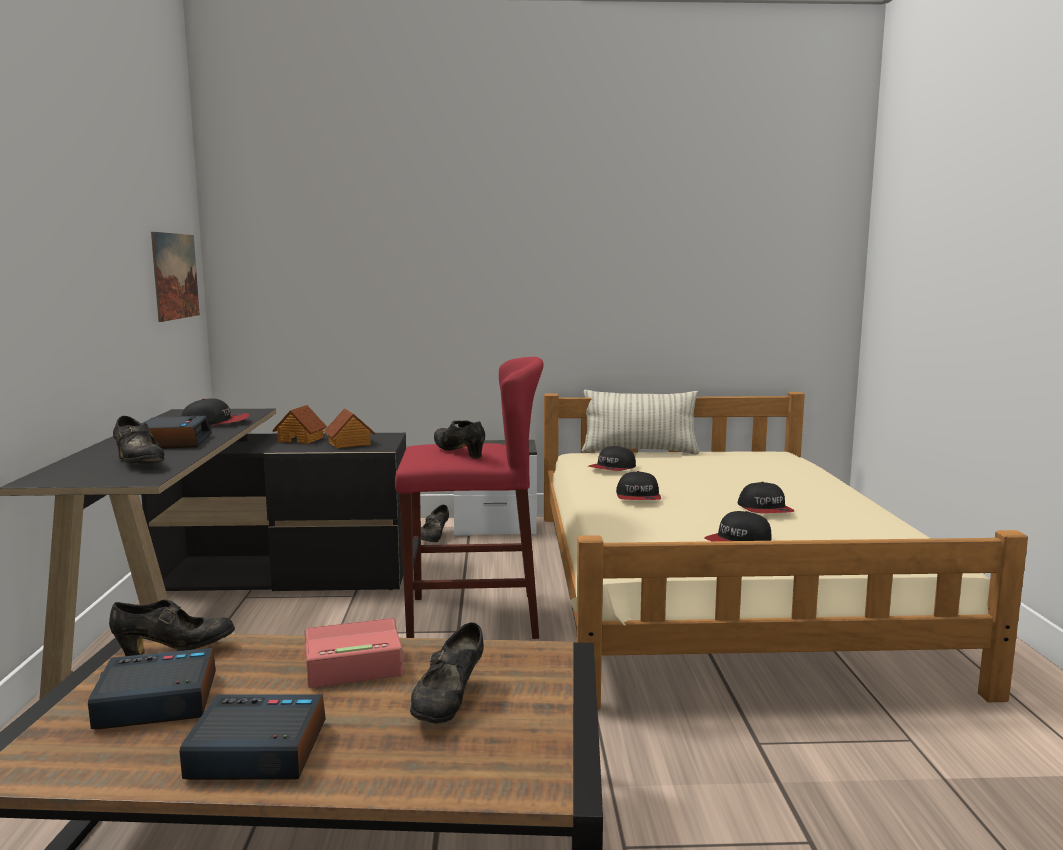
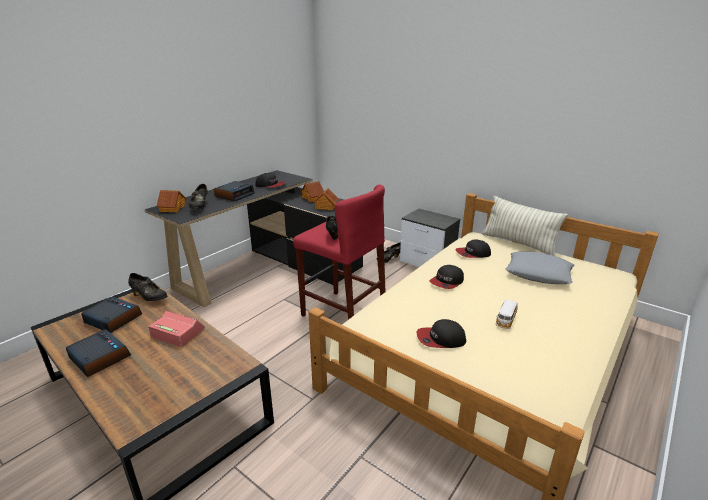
camera: 40 degrees right, 15 degrees up
picture [151,232,200,322] -> none
black shoe [410,622,484,724] -> none
cap [738,482,794,513] -> toy car [496,299,518,329]
none -> toy house [156,190,186,213]
none -> grey pillow [505,252,575,284]

